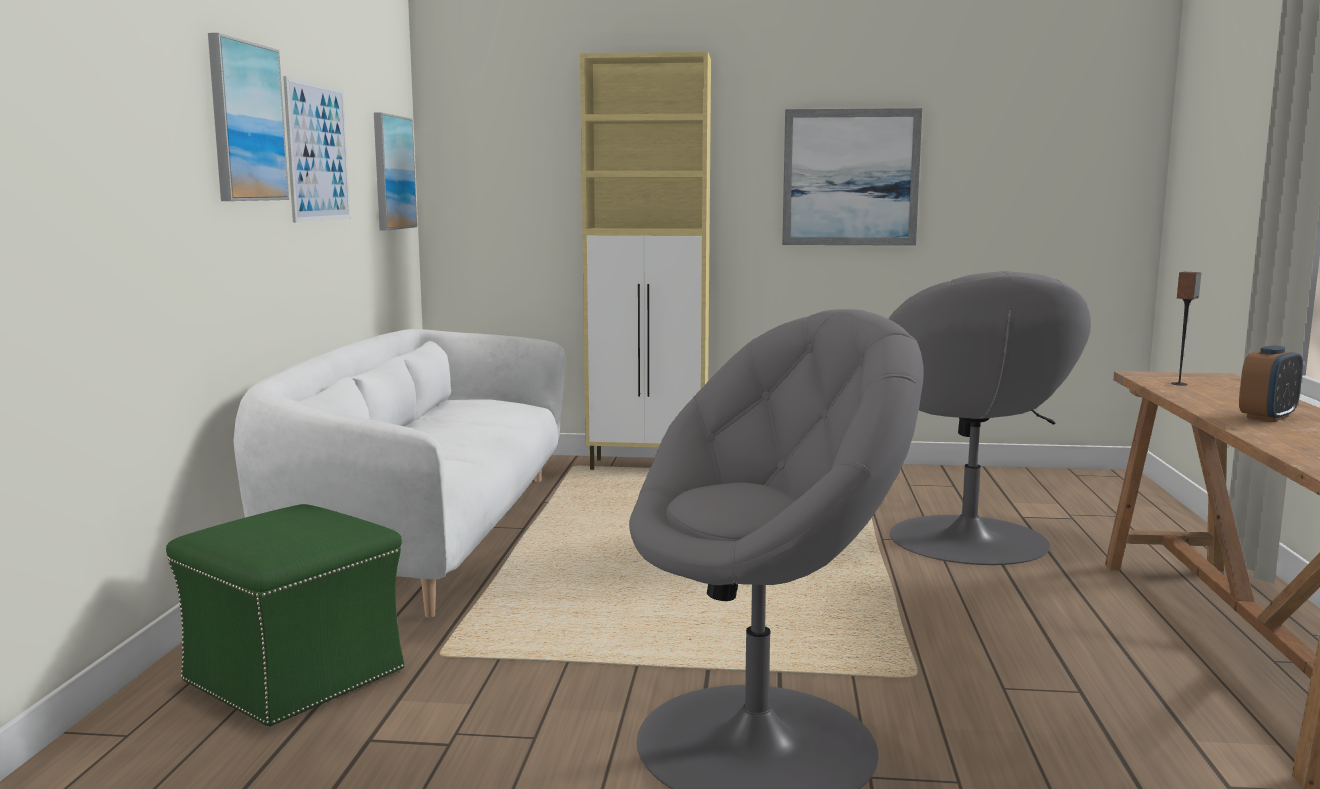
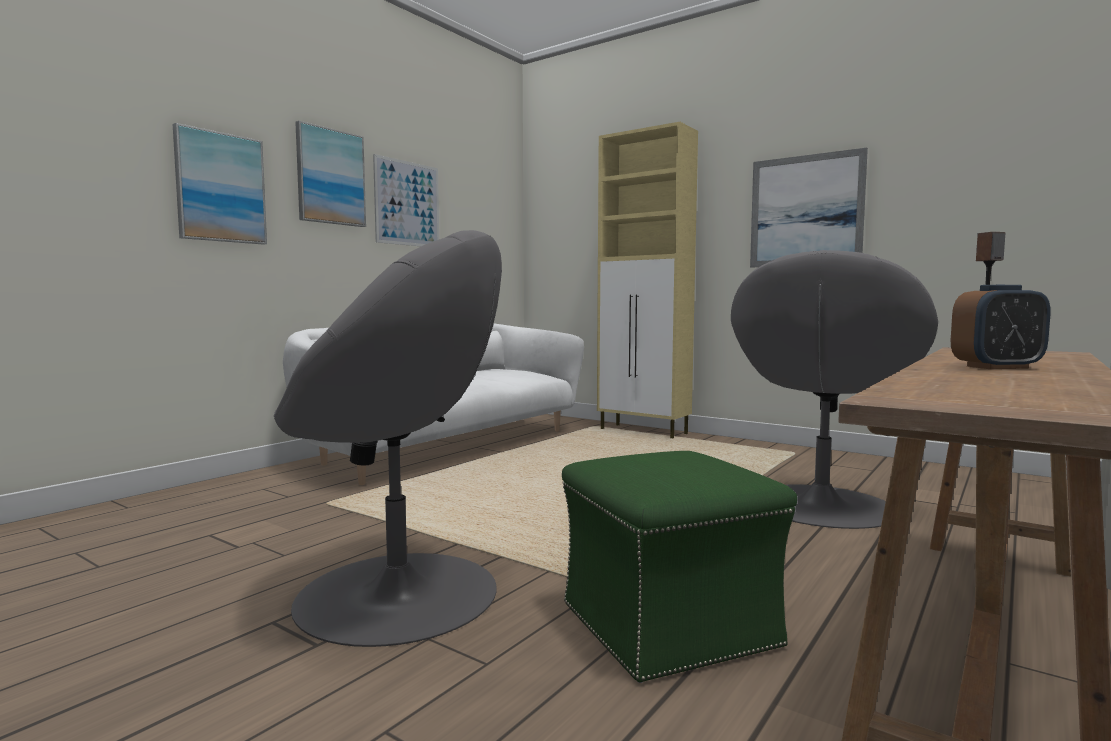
camera: 30 degrees right, 5 degrees down
green ottoman [166,504,404,727] -> green ottoman moved to [562,451,797,683]
picture [374,112,417,230] -> picture moved to [173,123,267,245]

